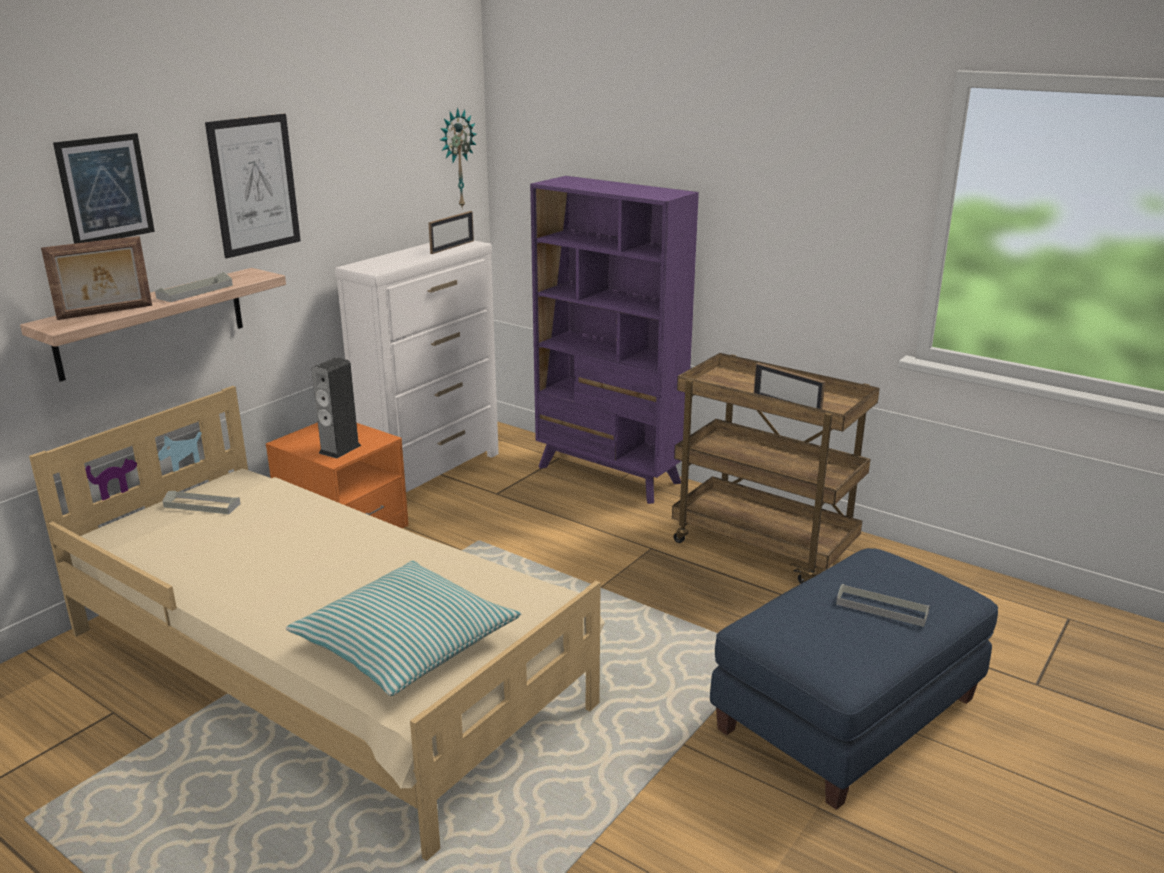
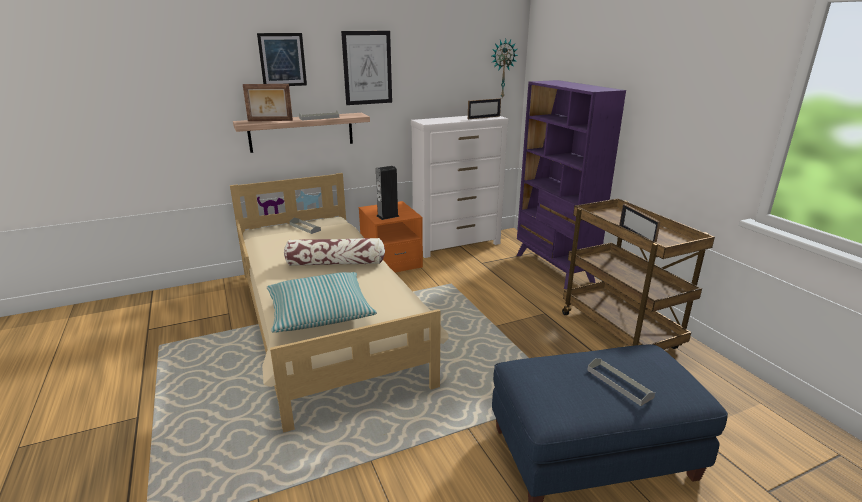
camera: 30 degrees right, 0 degrees up
none -> pillow [284,238,385,266]

